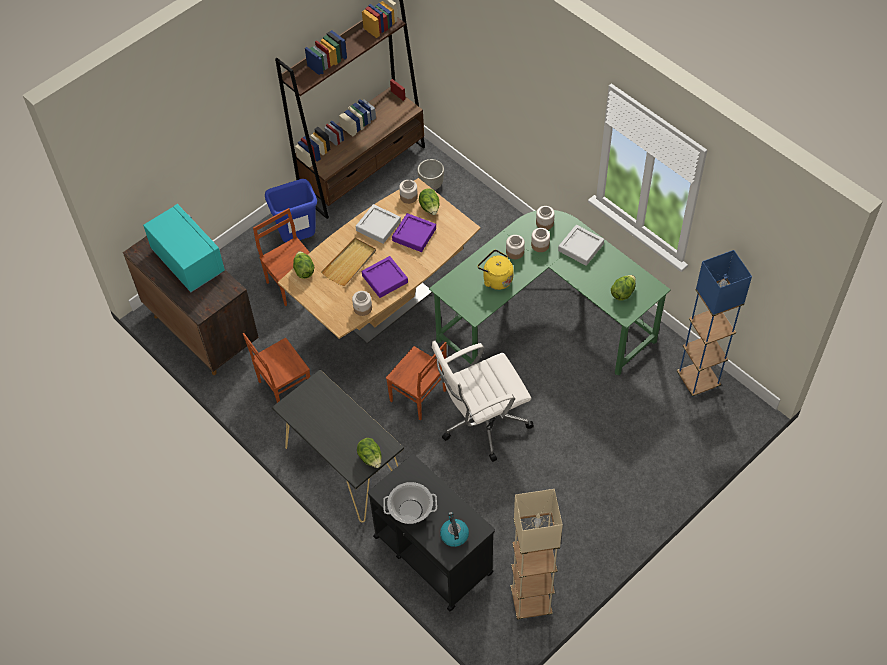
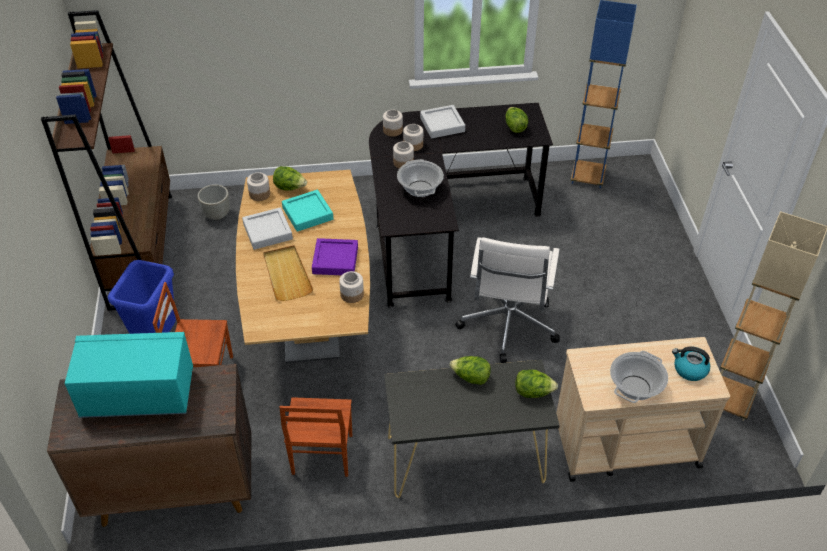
camera: 55 degrees left, 10 degrees down
lettuce [293,251,314,279] -> lettuce moved to [450,356,491,385]
black cart [368,454,495,611] -> beige cart [556,337,730,482]
brown chair [386,341,447,421] -> none
purple tray [392,213,436,252] -> turquoise tray [282,190,333,232]
green desk [429,210,671,375] -> black desk [369,103,553,308]
yellow kettle [478,250,514,290] -> cooking pot [397,159,444,197]

